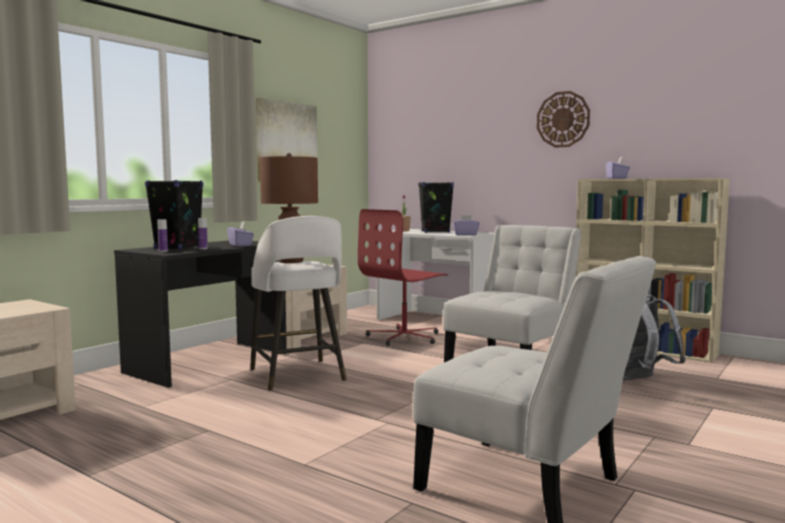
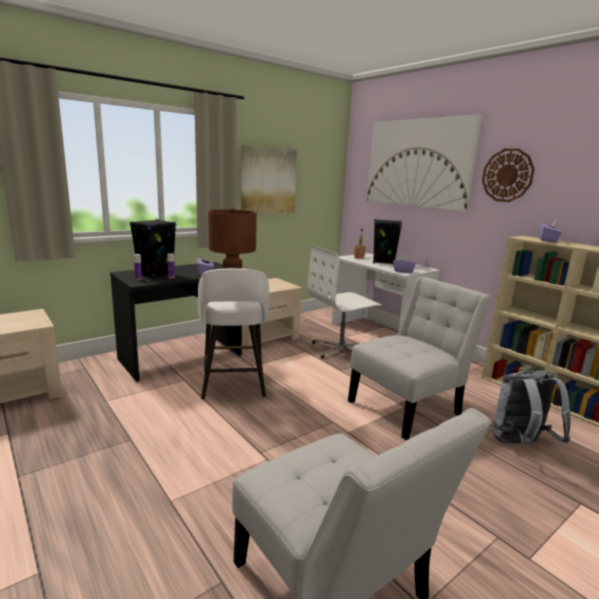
camera: 15 degrees right, 10 degrees up
red office chair [358,209,448,346] -> white office chair [308,246,382,358]
none -> picture [367,114,482,212]

